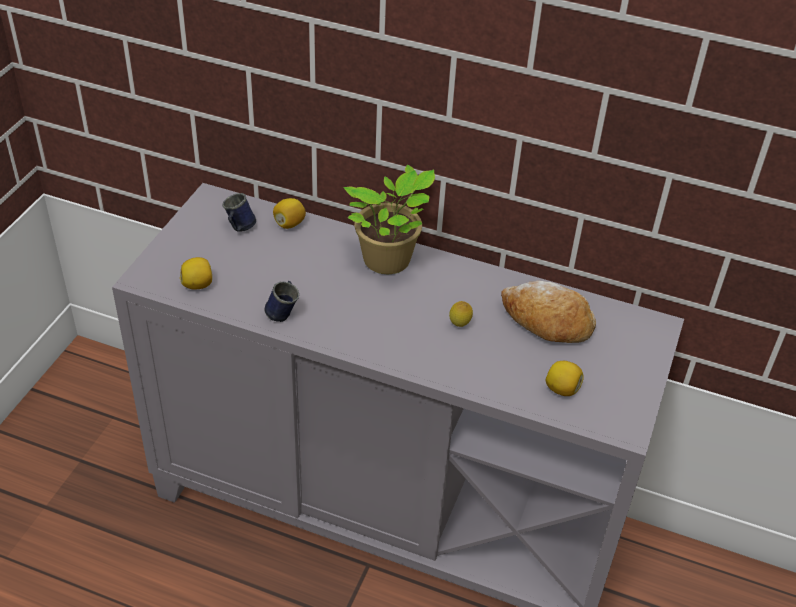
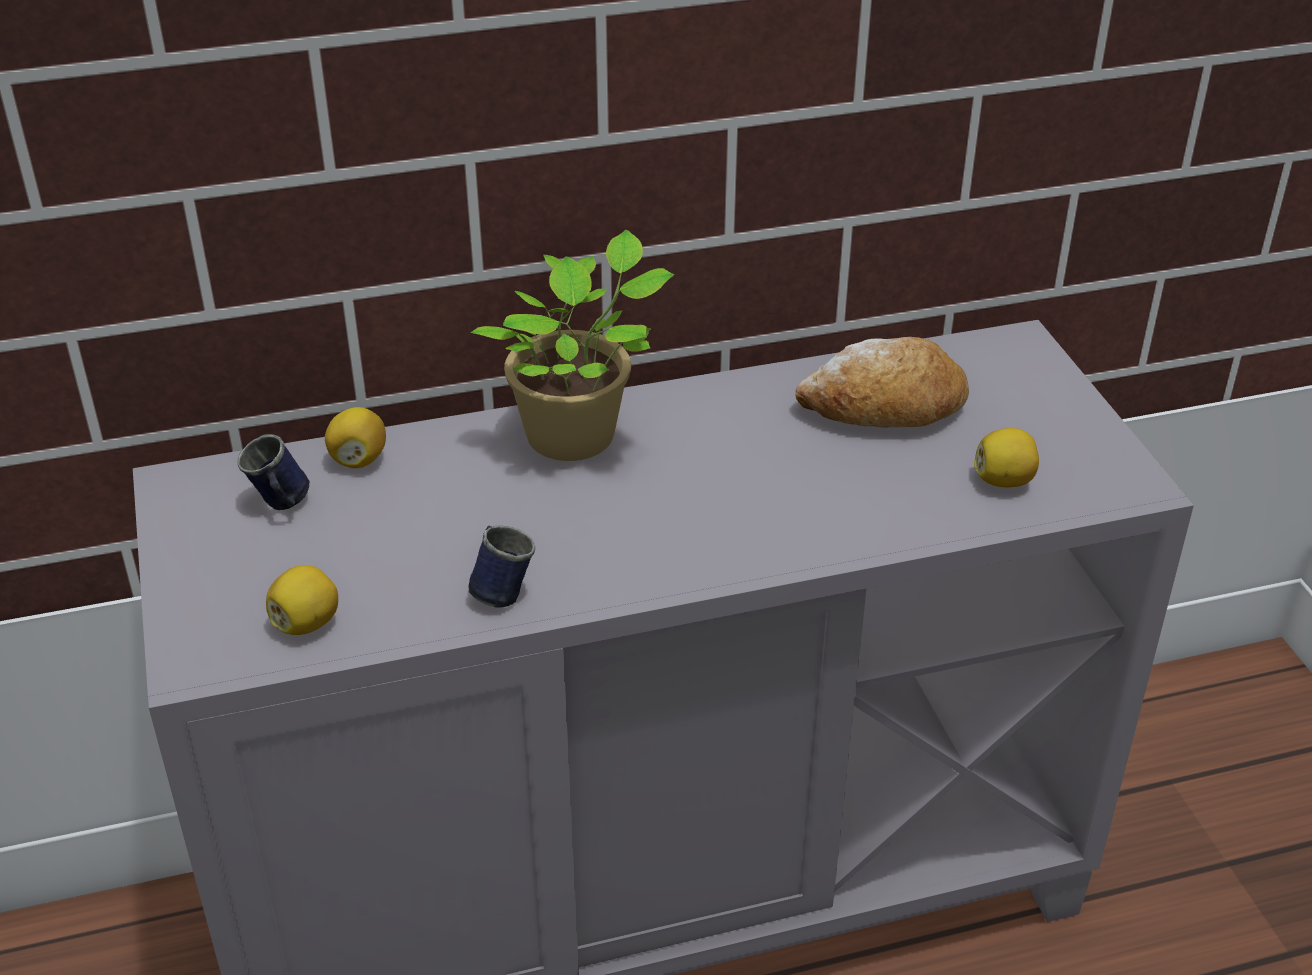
camera: 35 degrees left, 5 degrees down
lemon [449,301,473,327] -> none

